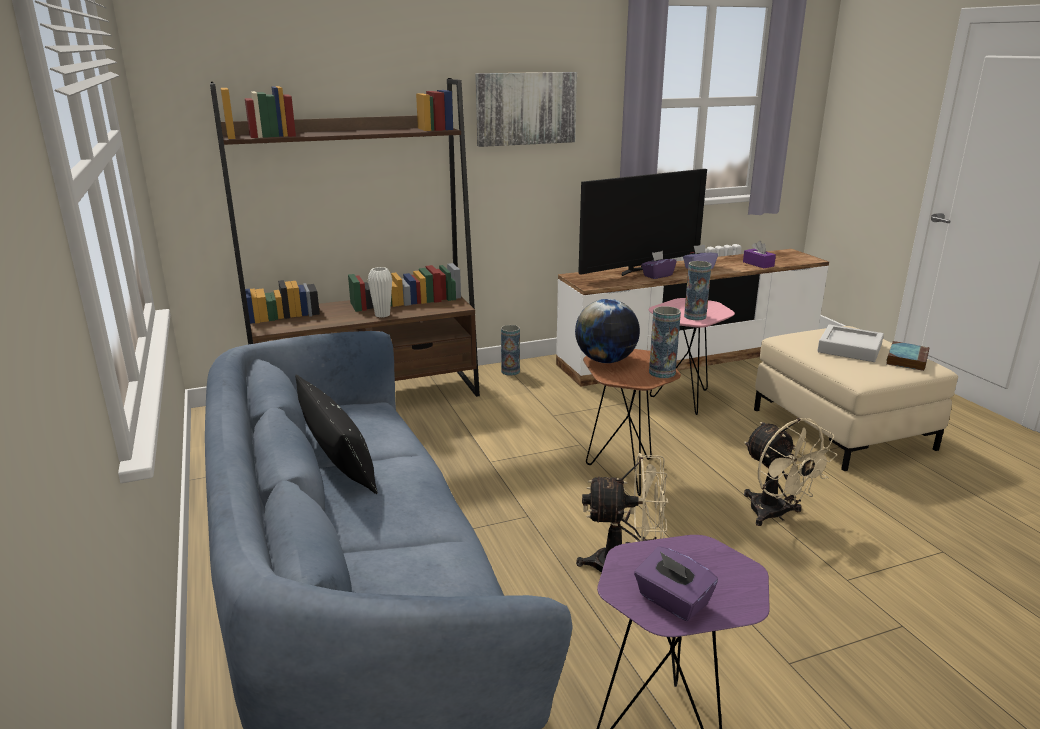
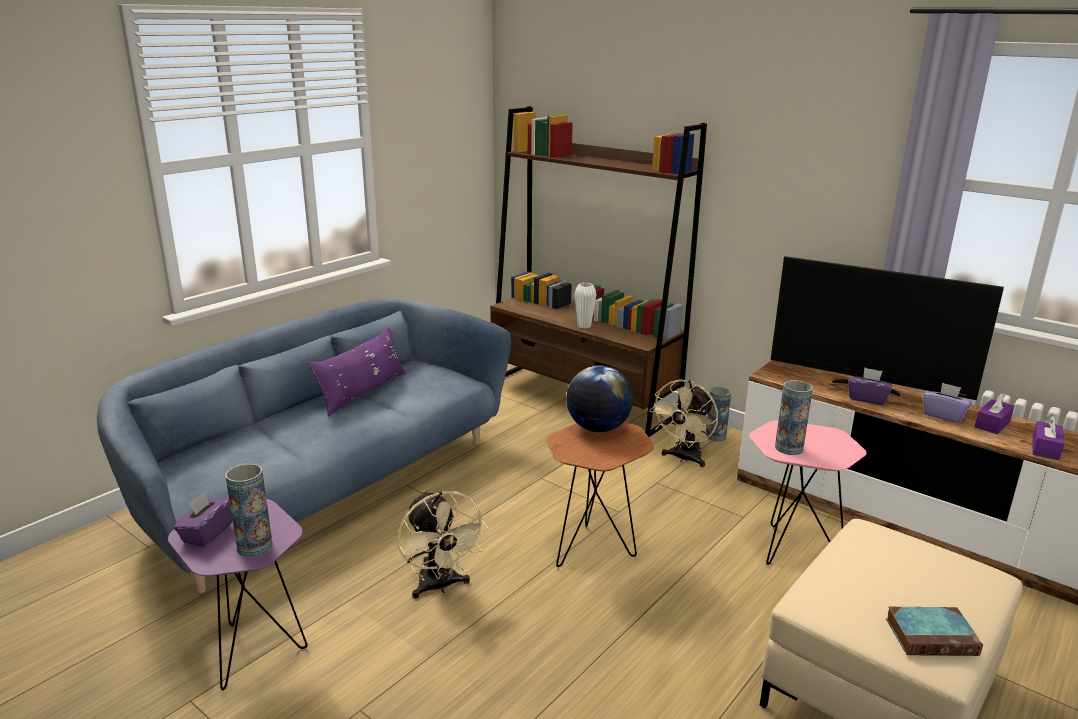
camera: 60 degrees right, 0 degrees up
black pillow [295,375,377,494] -> purple pillow [308,327,406,416]
picture [475,72,577,147] -> none
vase [649,306,681,378] -> vase moved to [225,464,273,557]
beige fan [744,418,837,526] -> beige fan moved to [649,380,718,467]
grey tray [818,325,884,362] -> none
none -> purple tissue box [974,393,1014,434]

